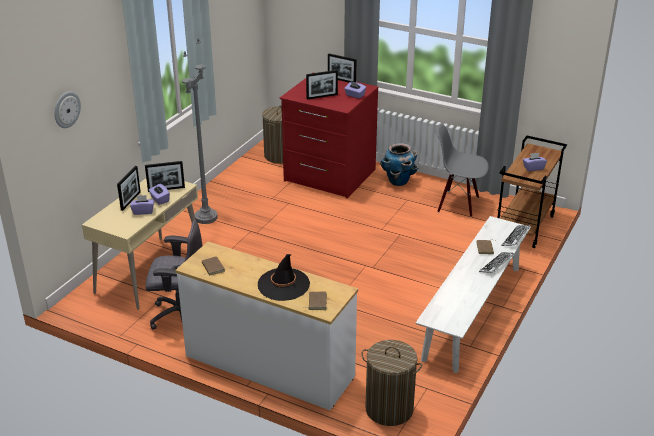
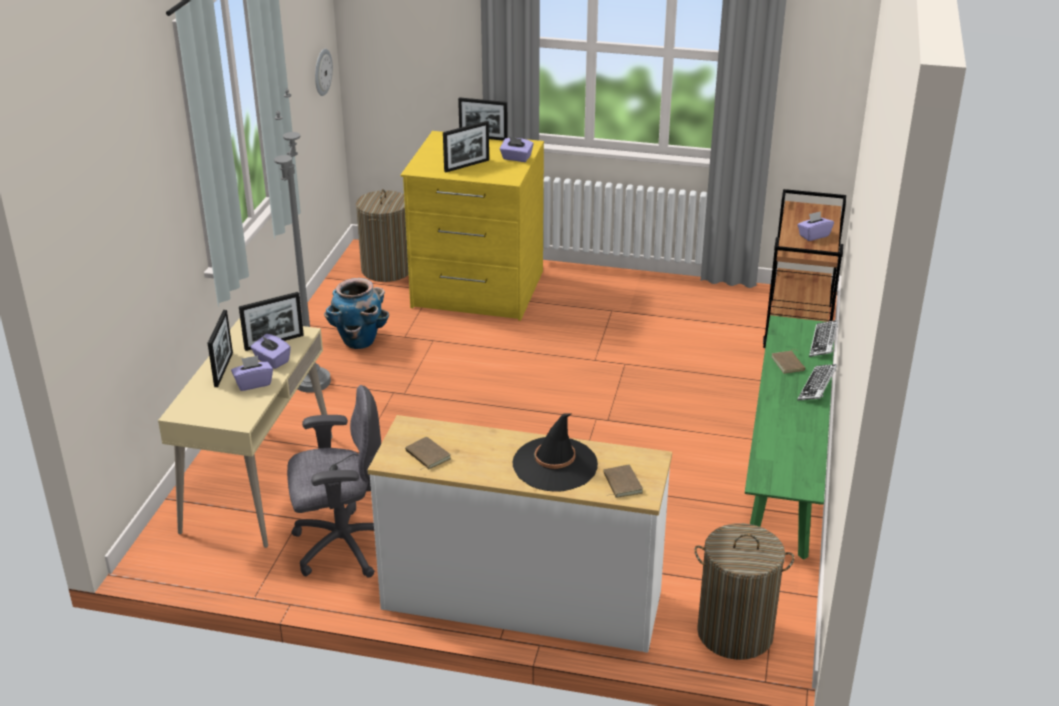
camera: 15 degrees left, 0 degrees up
wall clock [54,91,81,128] -> wall clock moved to [315,49,333,96]
red dresser [280,78,378,198] -> yellow dresser [401,131,544,321]
planter [380,143,418,186] -> planter moved to [324,278,389,349]
white bench [416,216,531,373] -> green bench [745,315,834,560]
grey chair [436,124,489,217] -> none

